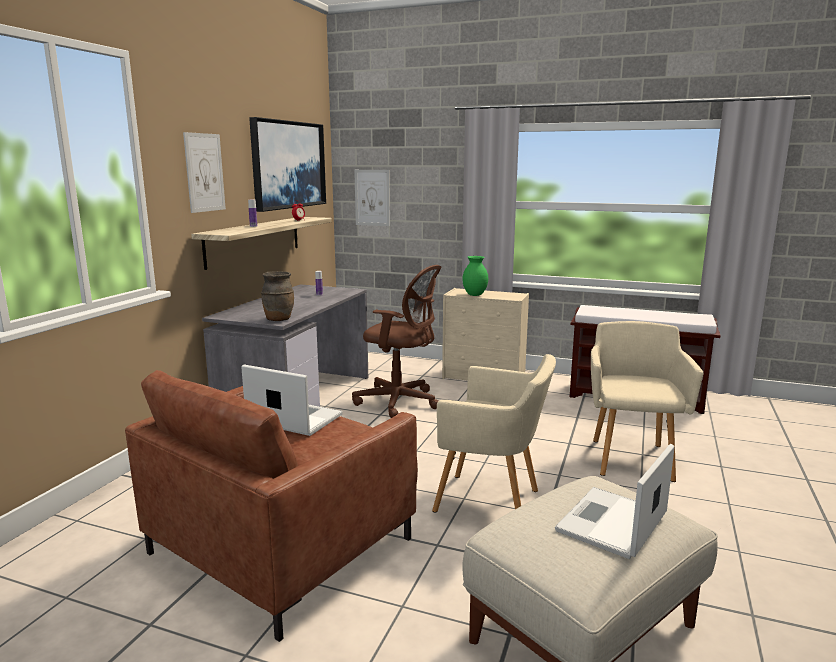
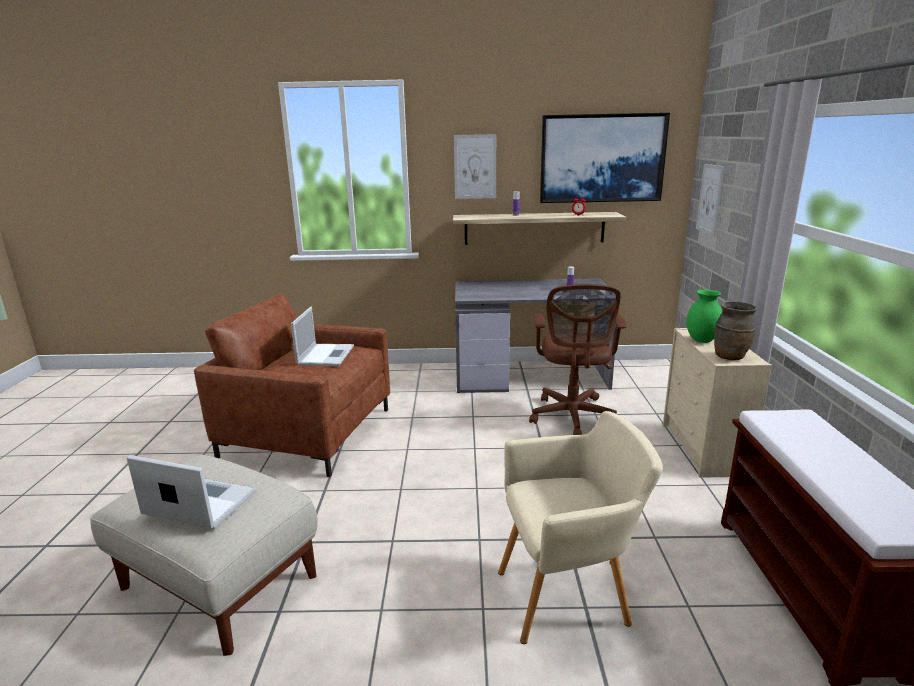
camera: 70 degrees right, 5 degrees up
brown vase [261,271,294,321] -> brown vase moved to [714,301,757,360]
beige armchair [432,354,556,513] -> none

